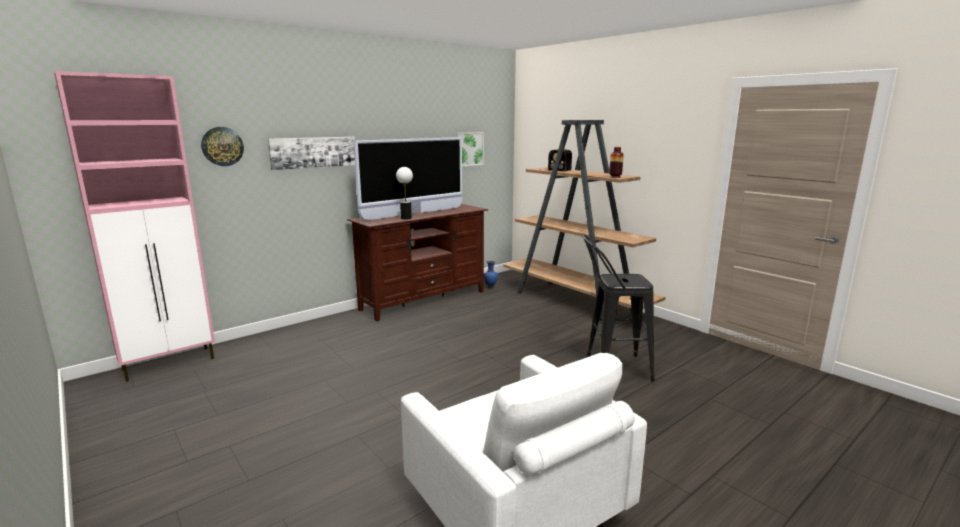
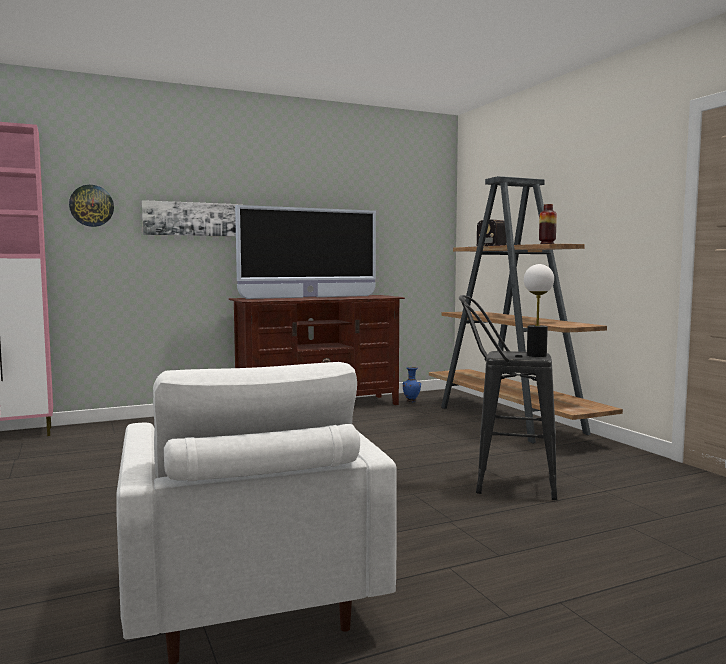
camera: 15 degrees right, 10 degrees down
table lamp [396,167,413,219] -> table lamp moved to [524,264,554,357]
picture [456,132,484,166] -> none

